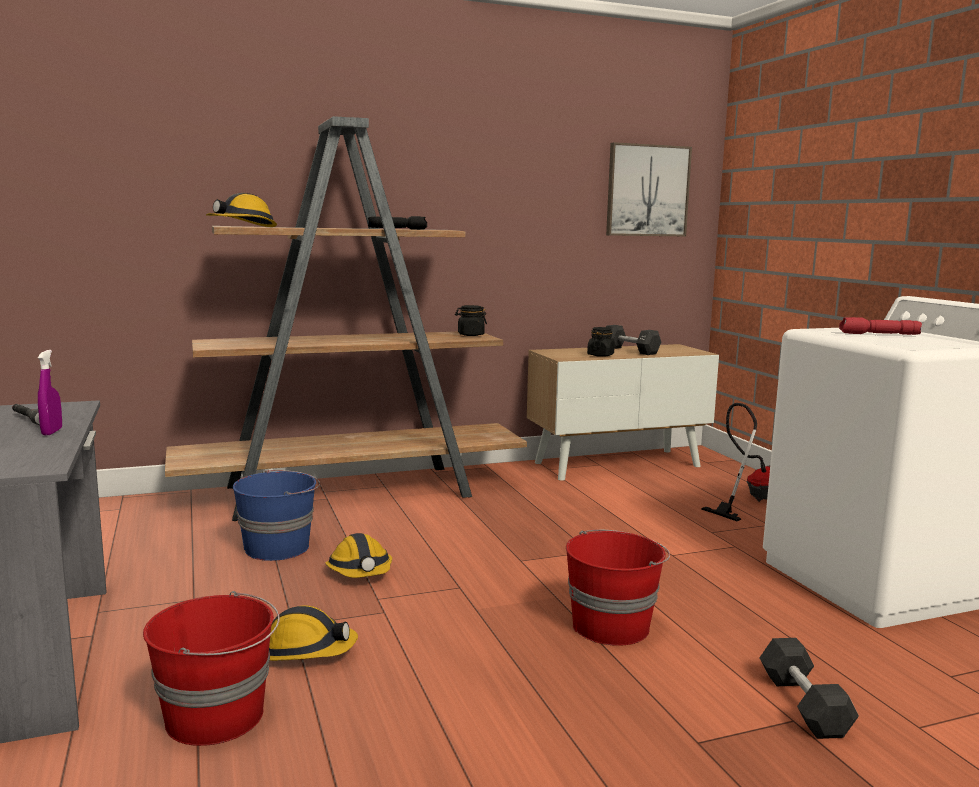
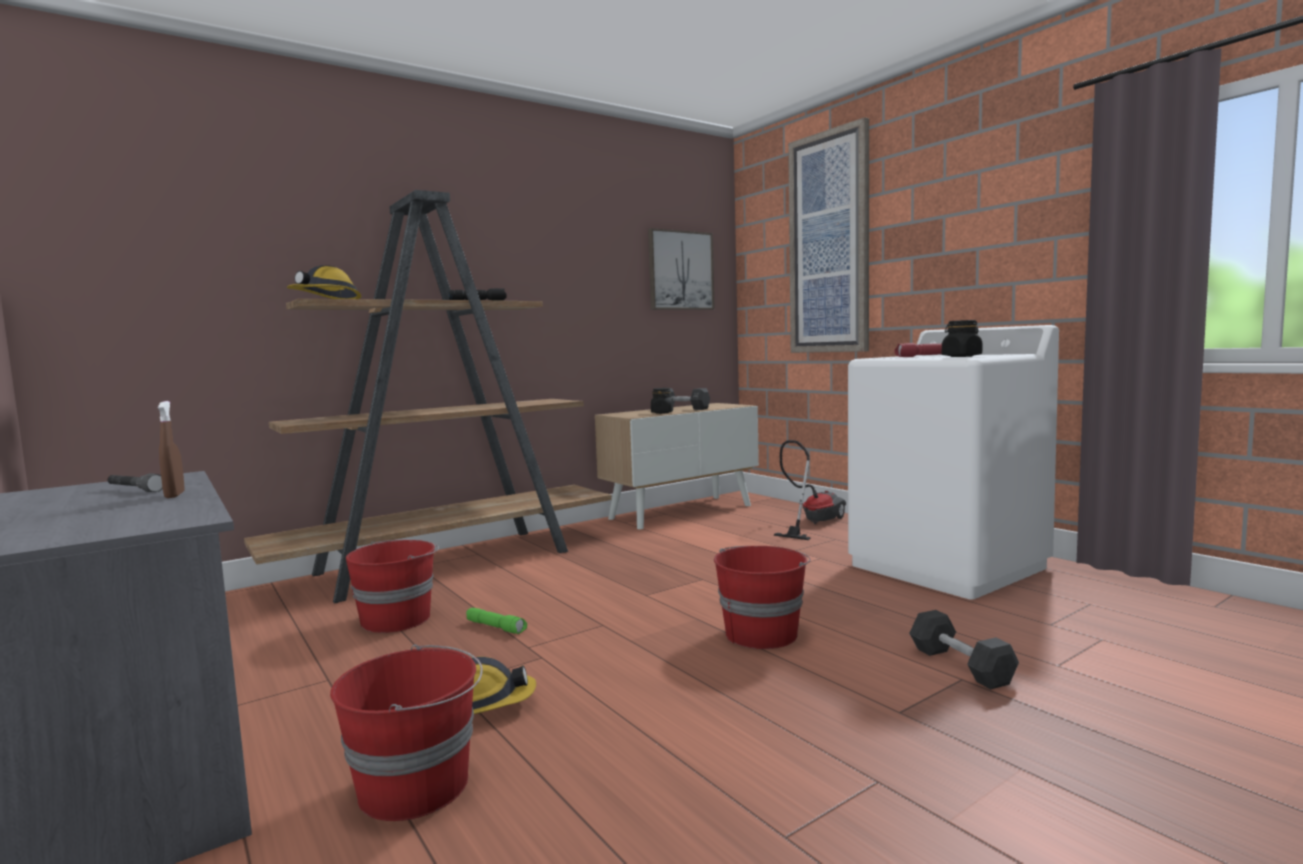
camera: 15 degrees left, 5 degrees down
purple spray bottle [38,350,62,435] -> brown spray bottle [158,401,185,498]
blue bucket [233,470,320,561] -> red bucket [346,540,439,633]
hard hat [325,533,392,578] -> green flashlight [466,608,527,634]
black jar [455,305,487,336] -> black jar moved to [942,320,983,357]
none -> picture [788,117,869,353]

